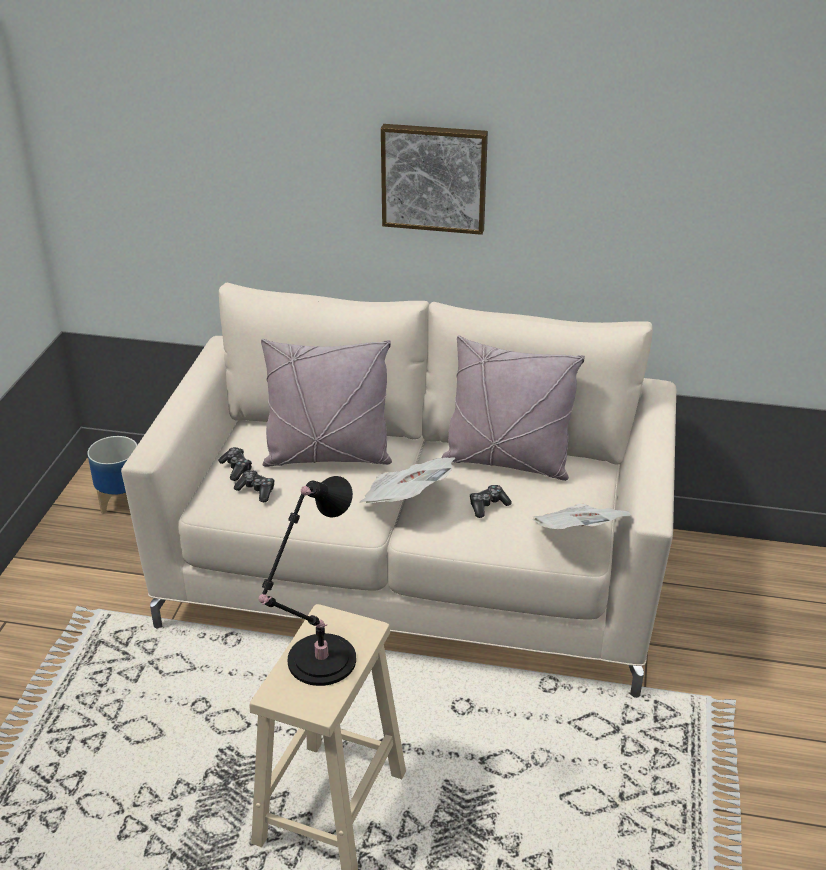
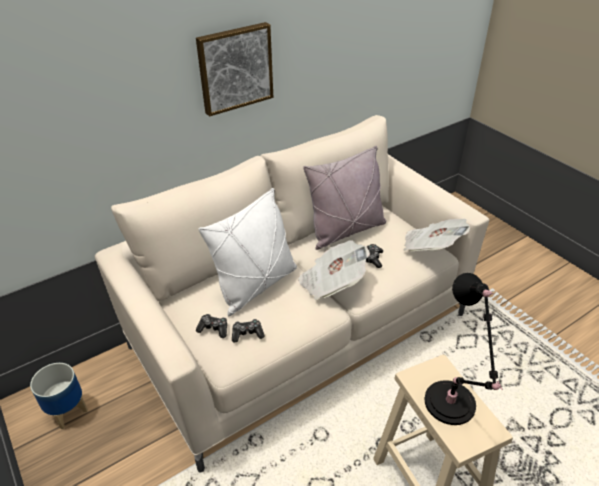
camera: 45 degrees left, 5 degrees up
purple pillow [261,339,392,467] -> white pillow [198,188,297,316]

